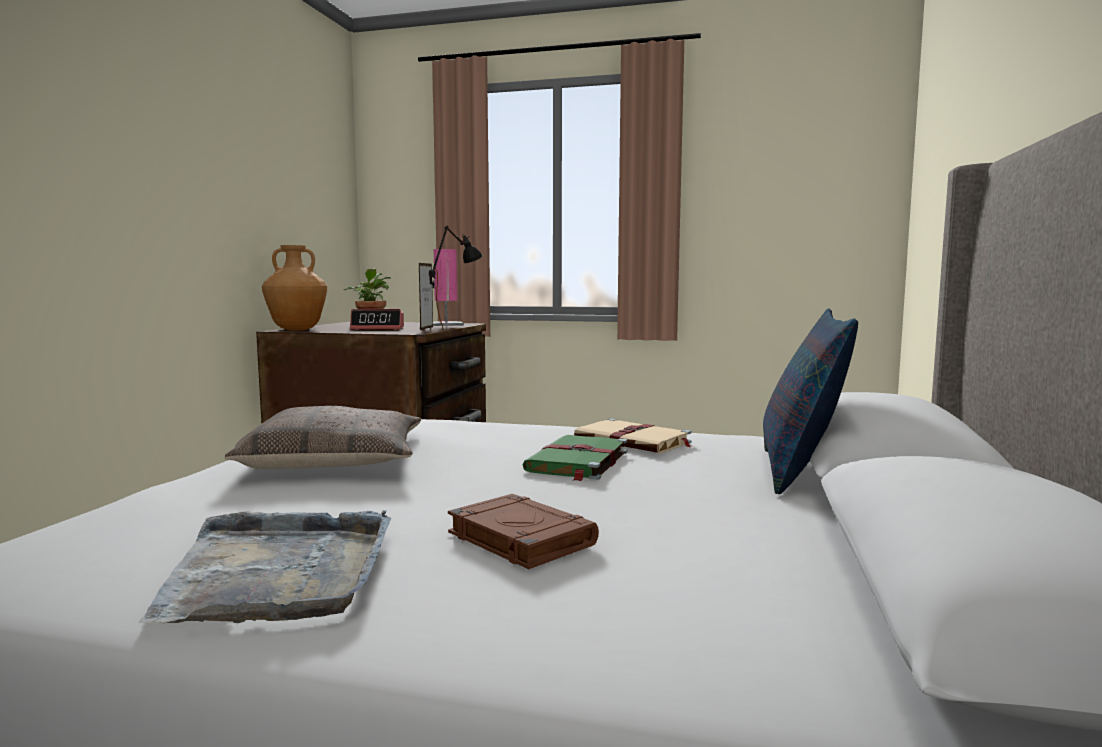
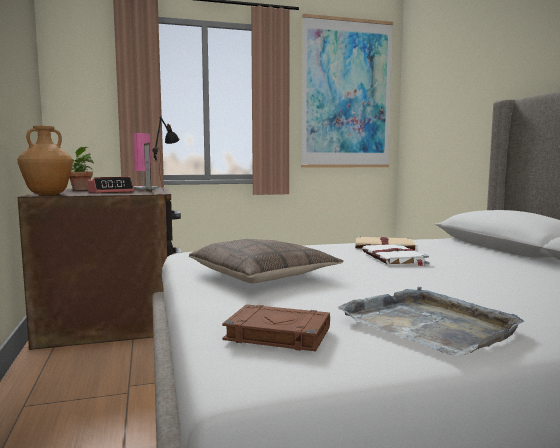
camera: 30 degrees left, 0 degrees up
brown book [448,494,599,569] -> brown book moved to [222,304,330,352]
green book [523,435,627,481] -> white book [362,244,429,266]
blue pillow [763,308,858,494] -> none
none -> picture [301,14,393,168]

